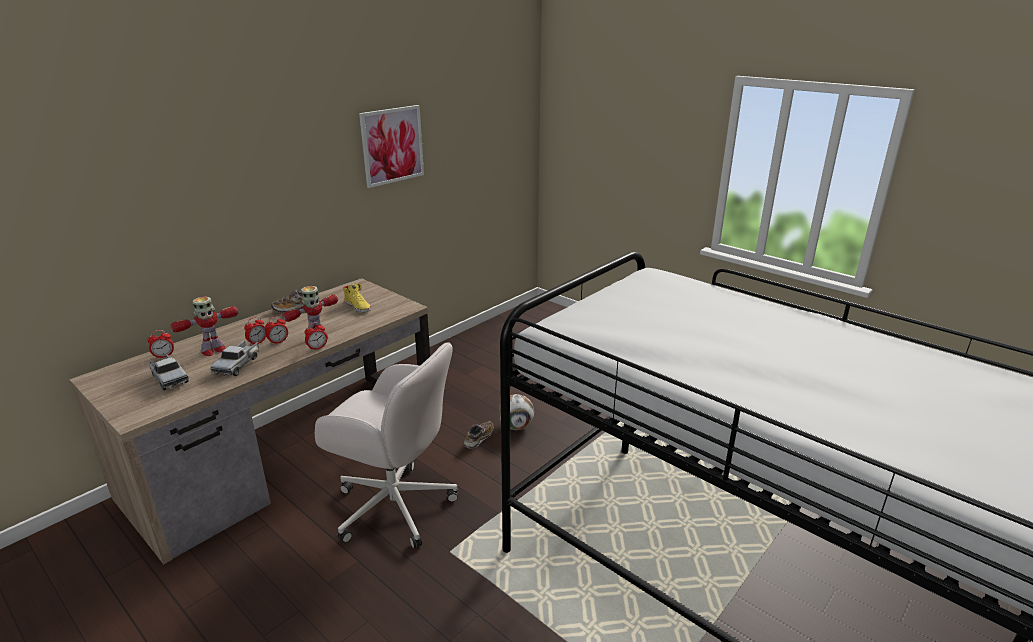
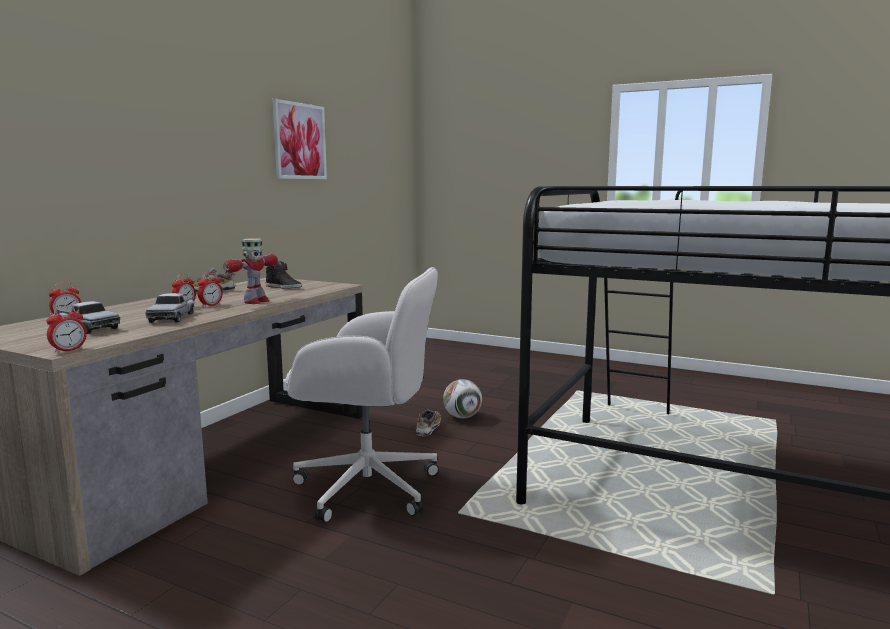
camera: 15 degrees left, 15 degrees down
toy robot [170,296,238,356] -> none
alarm clock [304,322,327,351] -> alarm clock moved to [46,305,87,353]
yellow shoe [343,284,371,312] -> black shoe [266,261,302,289]

